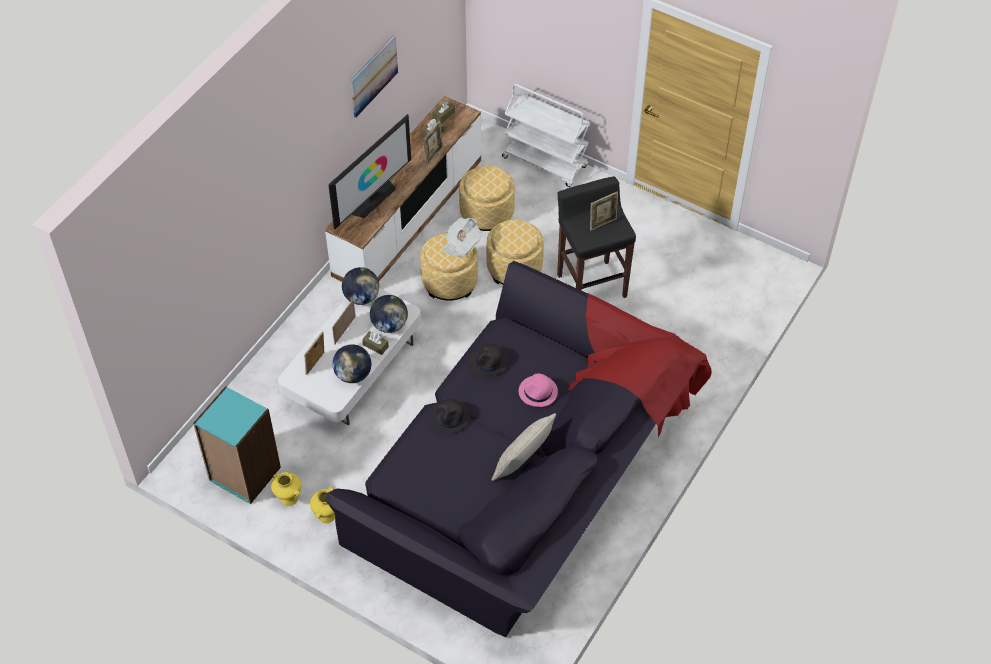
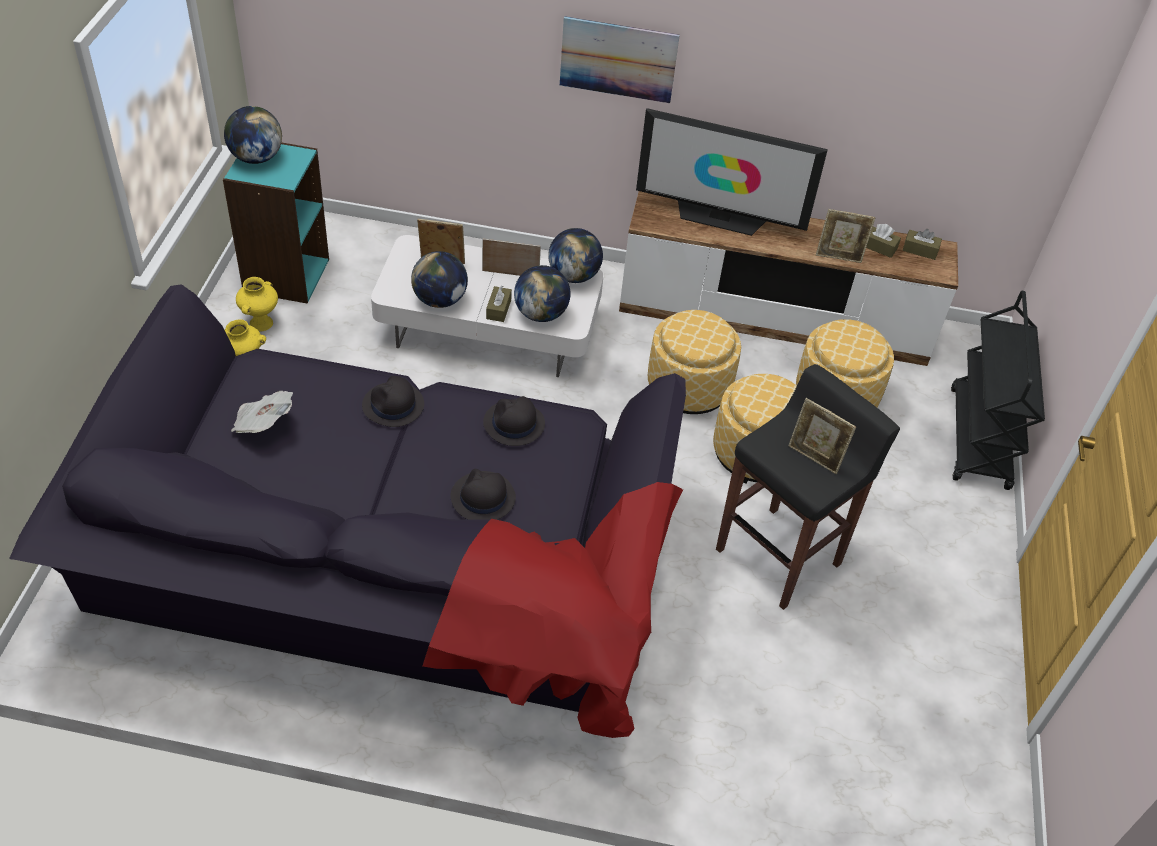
camera: 65 degrees right, 5 degrees down
picture [350,35,398,118] -> picture moved to [560,16,680,103]
newspaper [443,218,481,258] -> newspaper moved to [231,391,293,433]
beige pillow [492,413,556,481] -> none
white cart [502,84,590,187] -> black cart [951,290,1045,490]
pink hat [519,374,558,407] -> black hat [451,469,516,520]
none -> globe [224,106,282,164]

